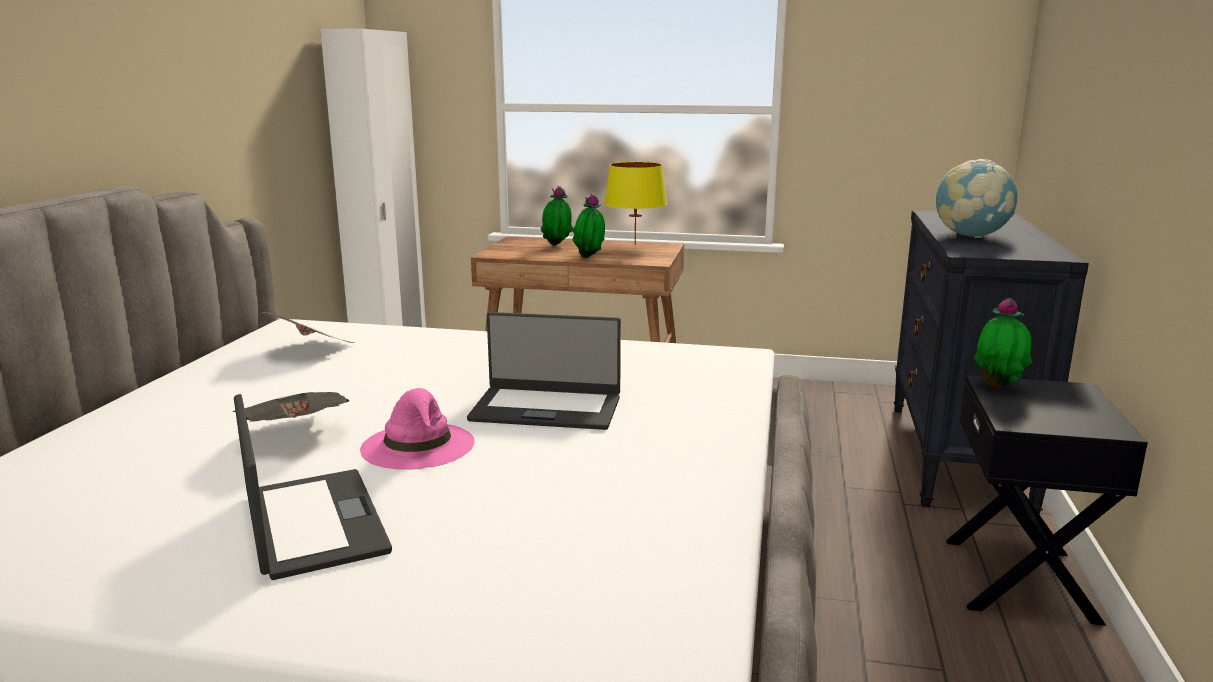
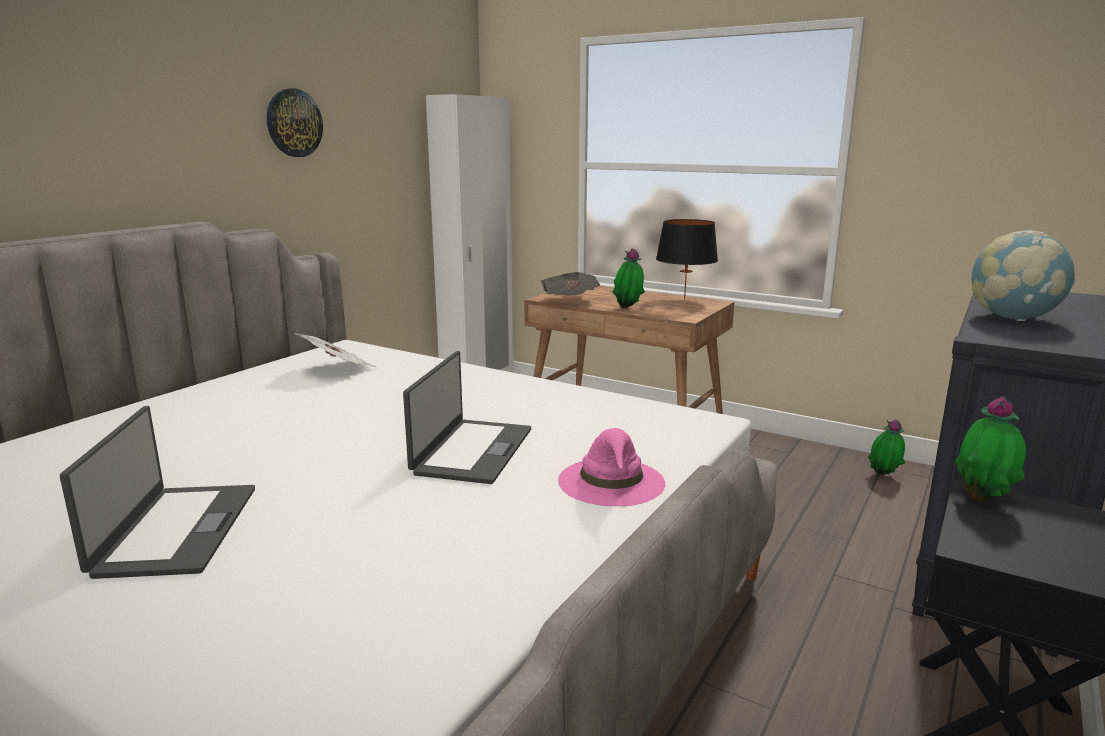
camera: 20 degrees right, 0 degrees up
newspaper [232,392,349,421] -> newspaper moved to [541,272,600,296]
pink hat [360,388,475,469] -> pink hat moved to [558,428,665,506]
laptop [467,312,621,430] -> laptop turned 105 degrees counterclockwise [403,351,531,484]
potted plant [541,186,573,246] -> potted plant moved to [868,419,905,475]
yellow table lamp [604,162,667,245] -> black table lamp [656,219,718,299]
none -> wall clock [267,88,323,157]

